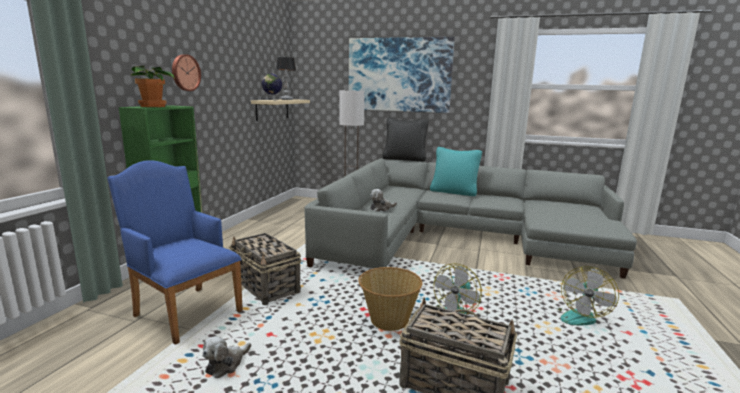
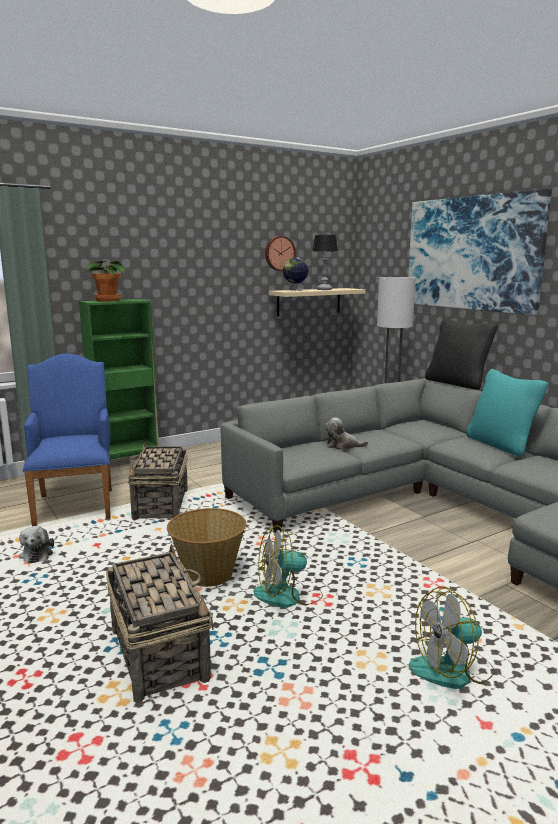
camera: 40 degrees right, 0 degrees up
wall clock [172,54,201,91] -> wall clock moved to [265,236,296,271]
plush toy [202,336,251,378] -> plush toy turned 90 degrees counterclockwise [19,526,54,564]

